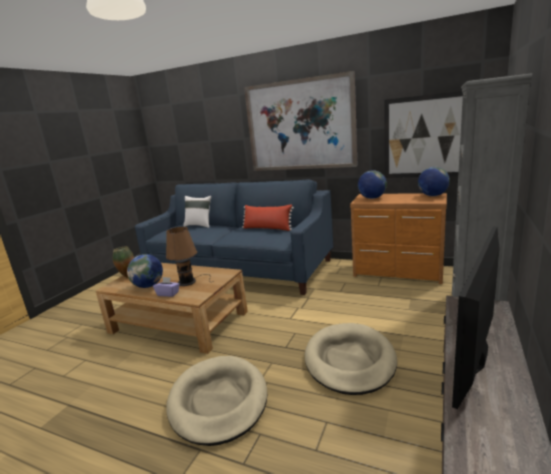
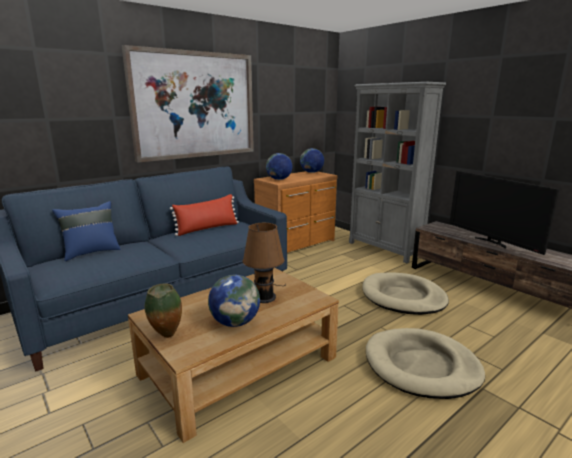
camera: 65 degrees left, 0 degrees up
purple tissue box [153,277,180,297] -> none
white pillow [183,196,212,228] -> blue pillow [52,201,120,261]
picture [384,91,463,178] -> none

